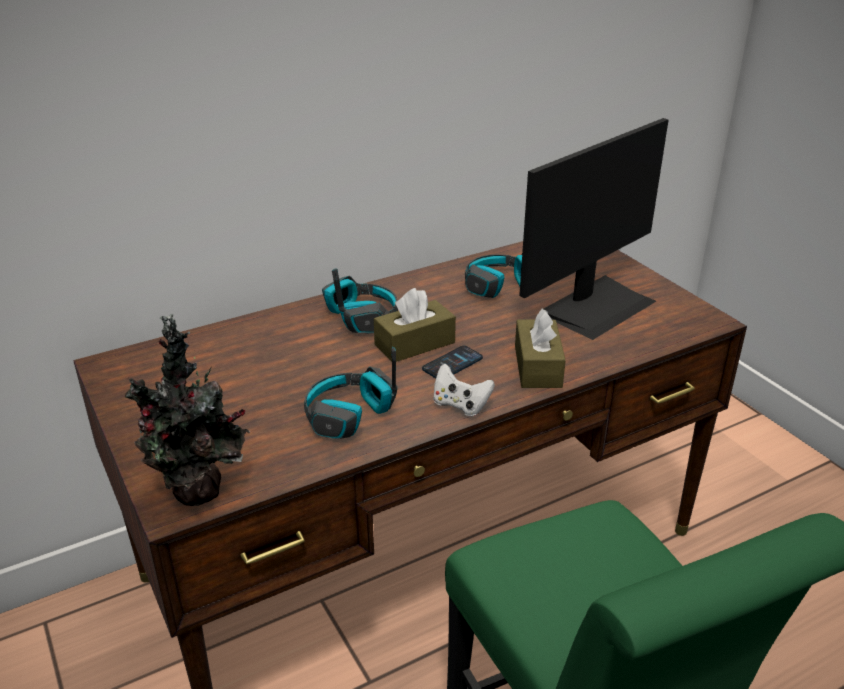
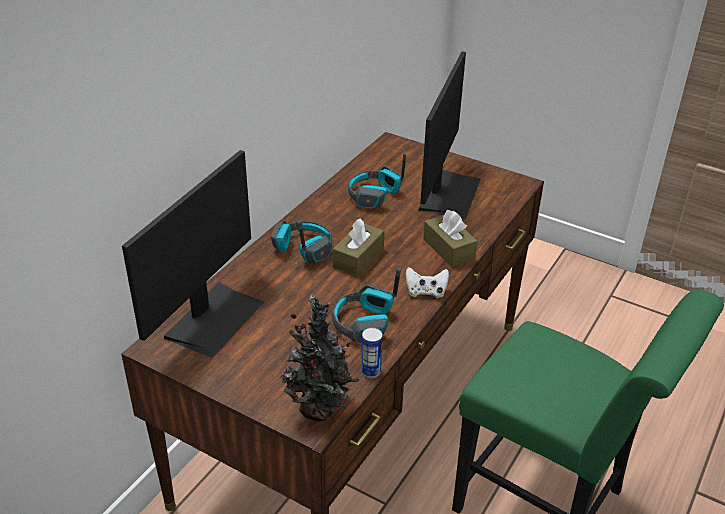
camera: 30 degrees left, 5 degrees up
phone [422,346,483,378] -> none
none -> monitor [122,150,264,358]
none -> can [361,328,382,379]

